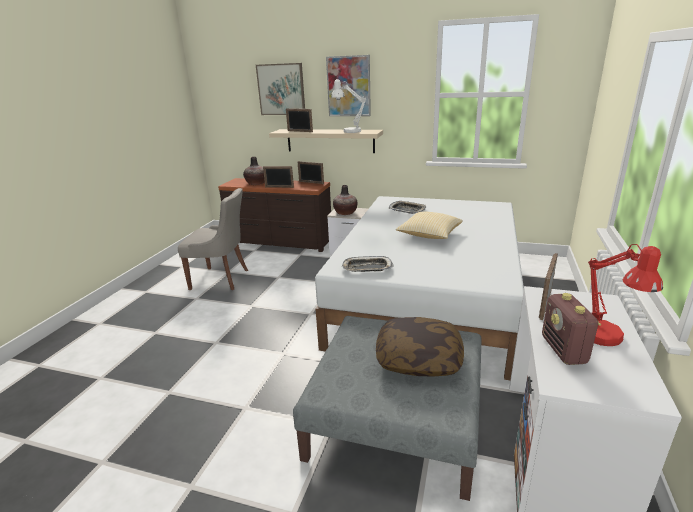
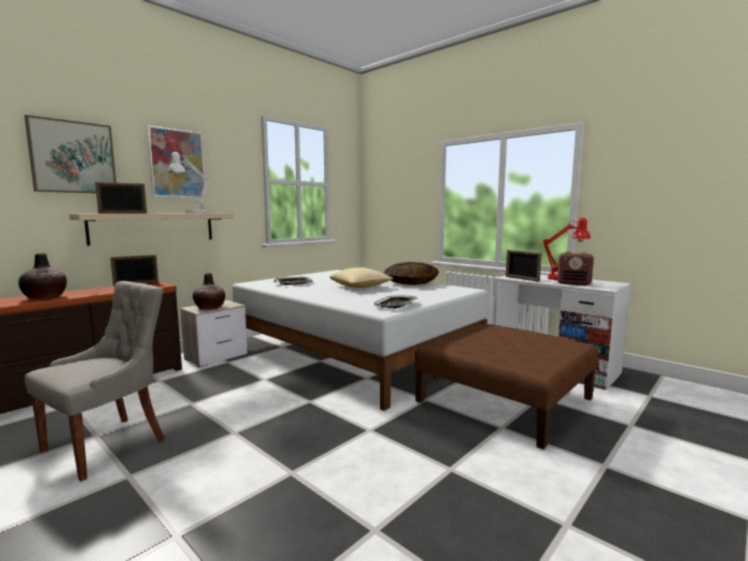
camera: 65 degrees left, 15 degrees down
picture frame [263,166,294,188] -> none
grey ottoman [293,316,481,501] -> brown ottoman [415,323,598,449]
pillow [376,317,464,376] -> pillow moved to [384,262,439,285]

